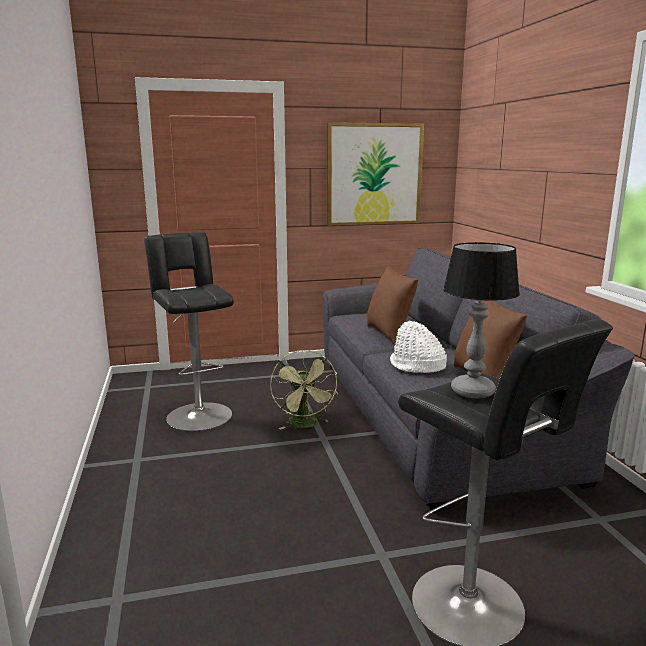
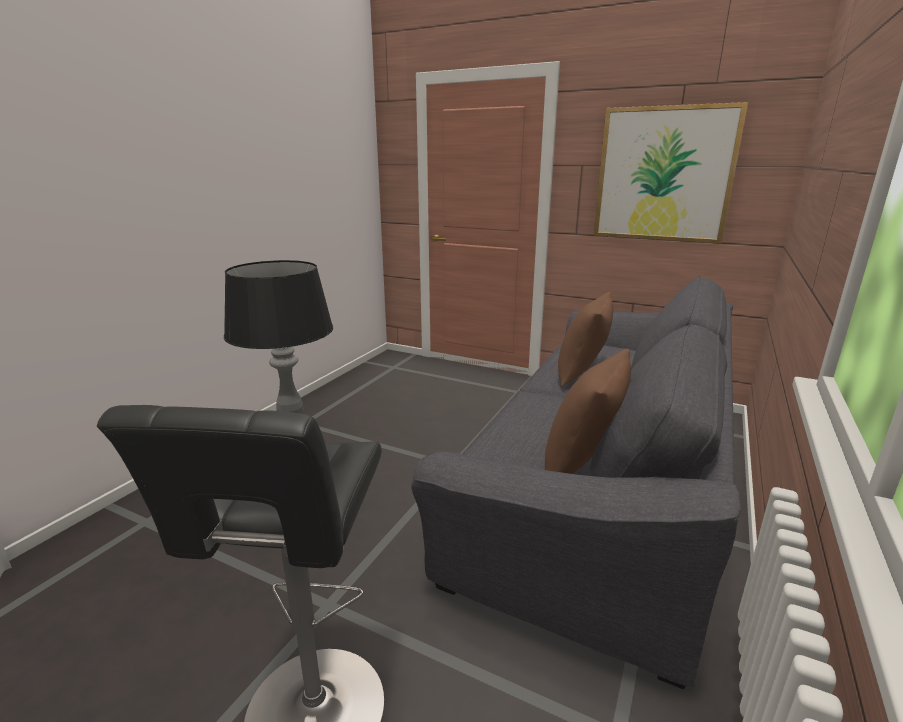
camera: 40 degrees right, 5 degrees up
black stool [144,232,234,431] -> none
green fan [270,350,337,429] -> none
white hat [390,321,447,373] -> none

